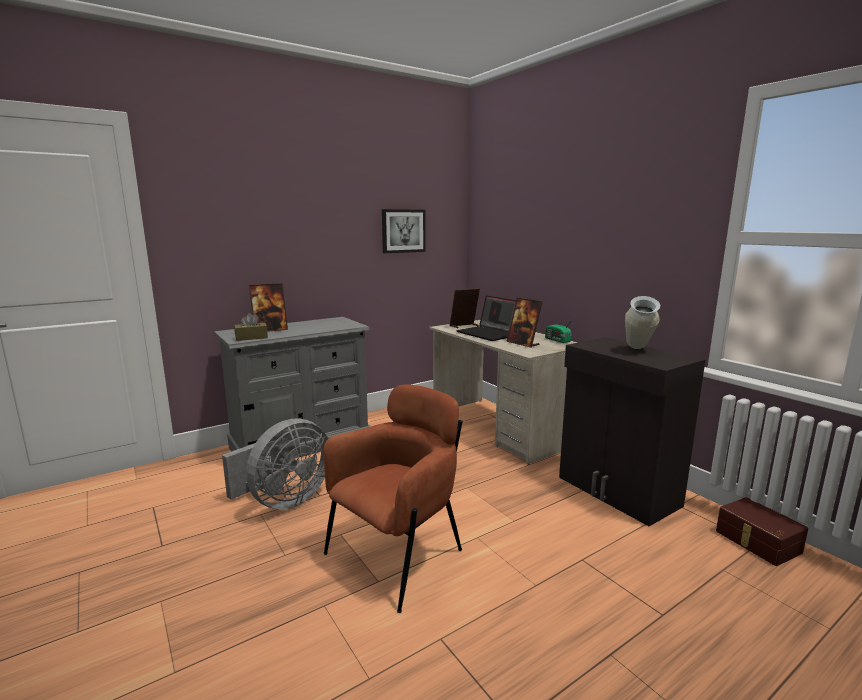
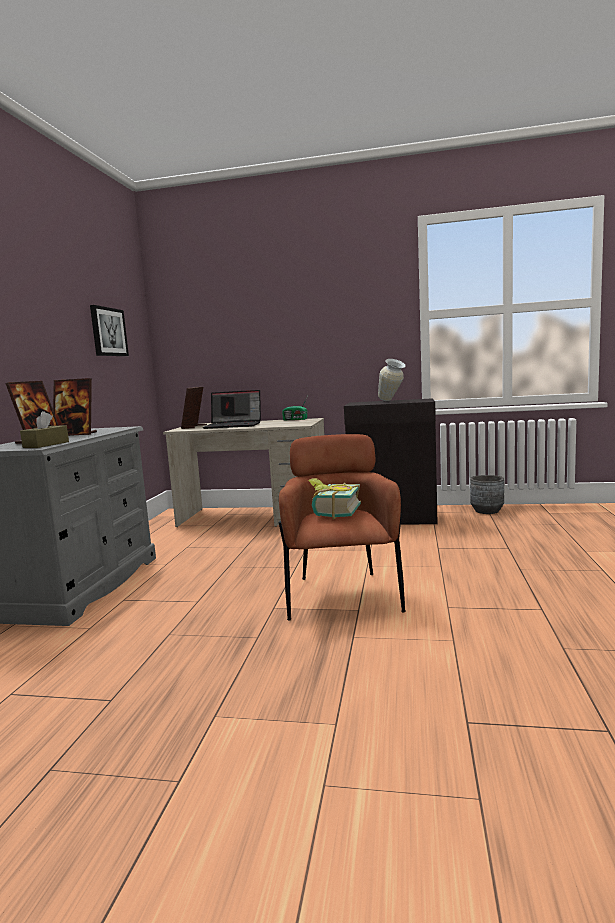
camera: 45 degrees left, 5 degrees down
grey fan [222,418,328,509] -> none
picture frame [506,298,542,348] -> picture frame moved to [53,378,97,436]
brown storage box [716,497,808,566] -> grey planter [470,475,504,514]
none -> book [308,478,361,519]

